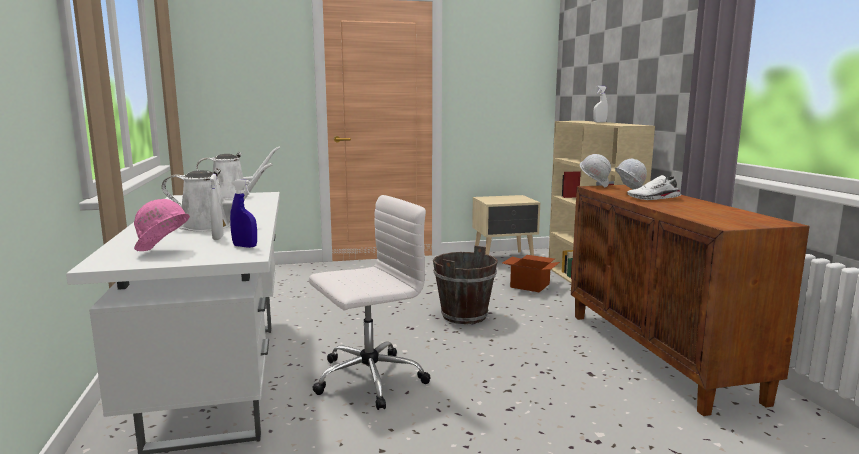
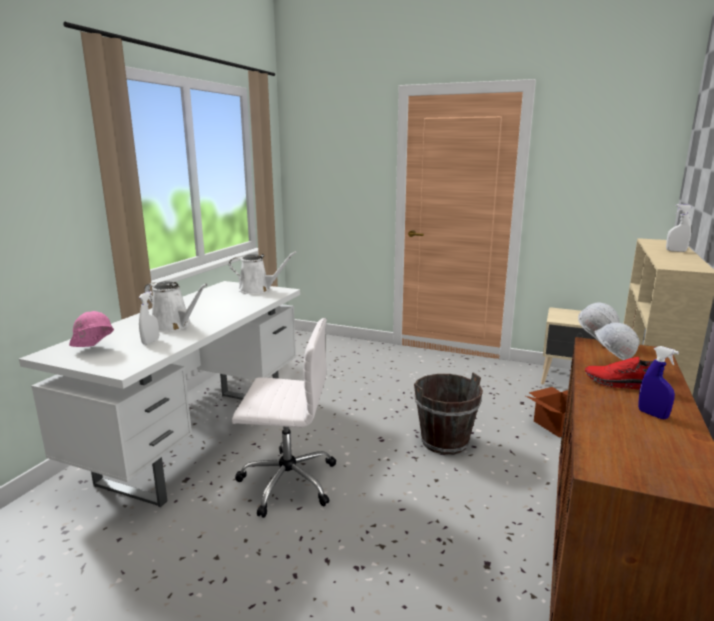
camera: 35 degrees right, 5 degrees up
blue spray bottle [230,180,257,248] -> blue spray bottle moved to [638,346,679,419]
white shoe [627,175,681,200] -> red shoe [585,357,653,390]

